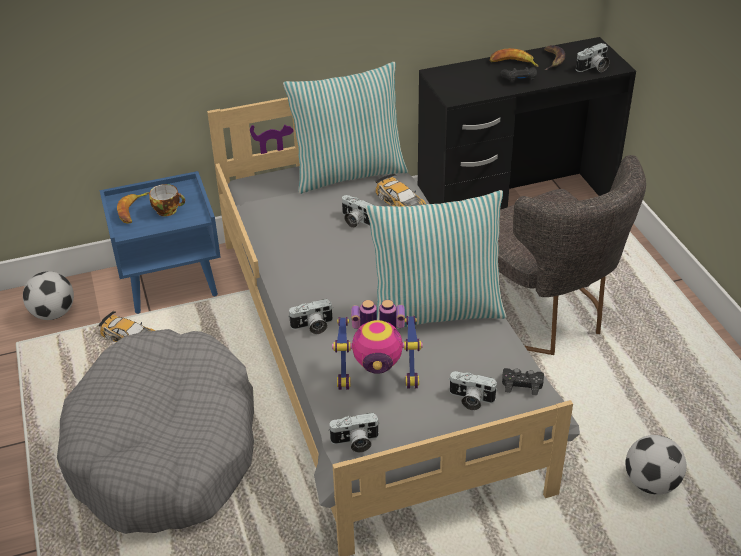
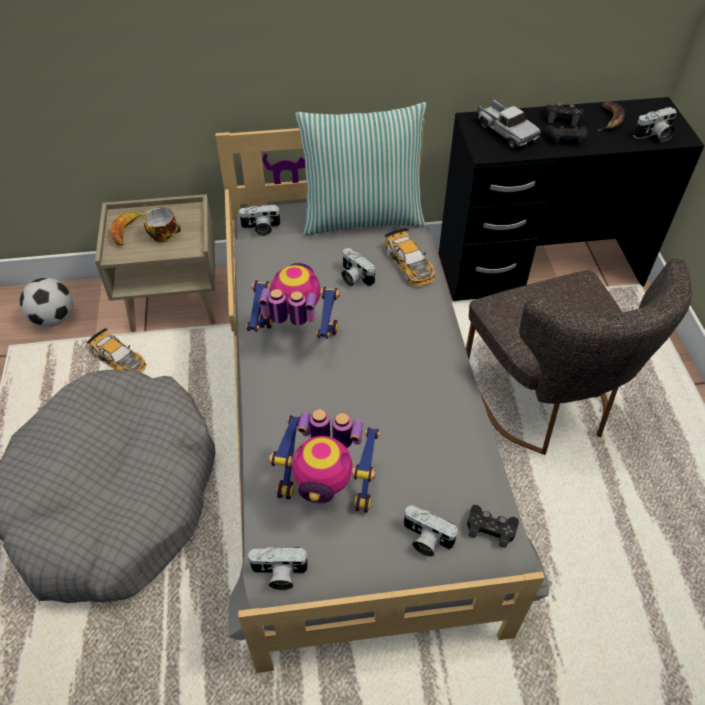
camera: 10 degrees right, 10 degrees up
blue nightstand [99,171,221,314] -> beige nightstand [95,194,216,332]
camera [289,299,333,334] -> camera moved to [238,205,281,236]
pillow [366,190,506,329] -> none
banana [490,48,538,67] -> black game controller [545,103,583,126]
football [626,435,686,495] -> none
none -> toy robot [246,263,340,339]
none -> toy truck [477,99,541,148]

